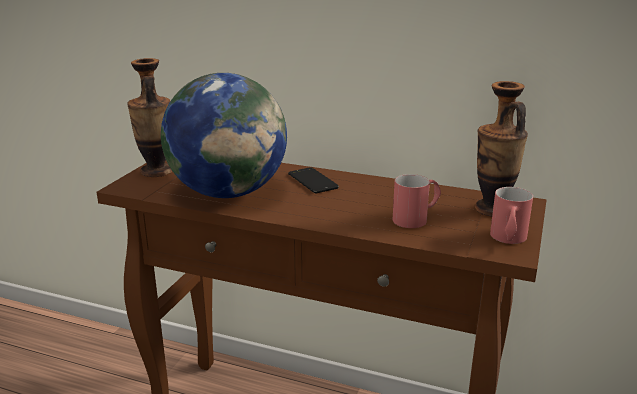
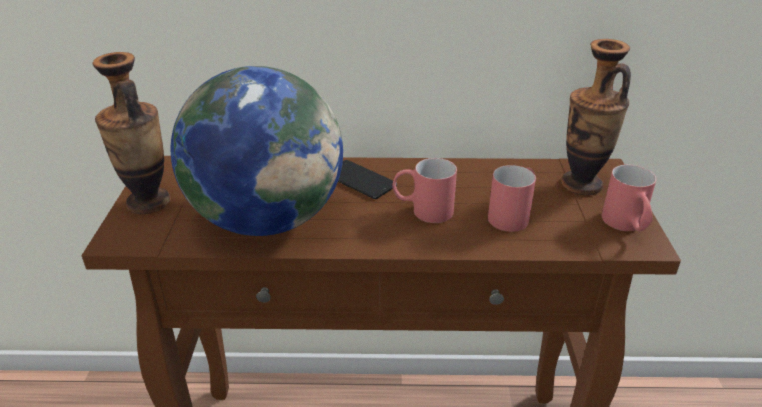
camera: 20 degrees left, 10 degrees up
none -> red mug [392,158,457,223]

